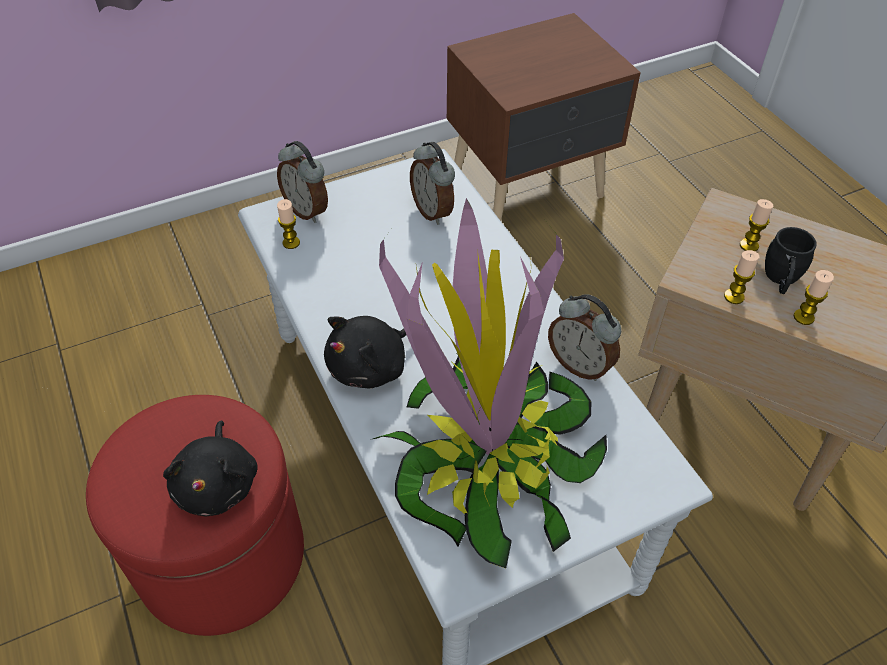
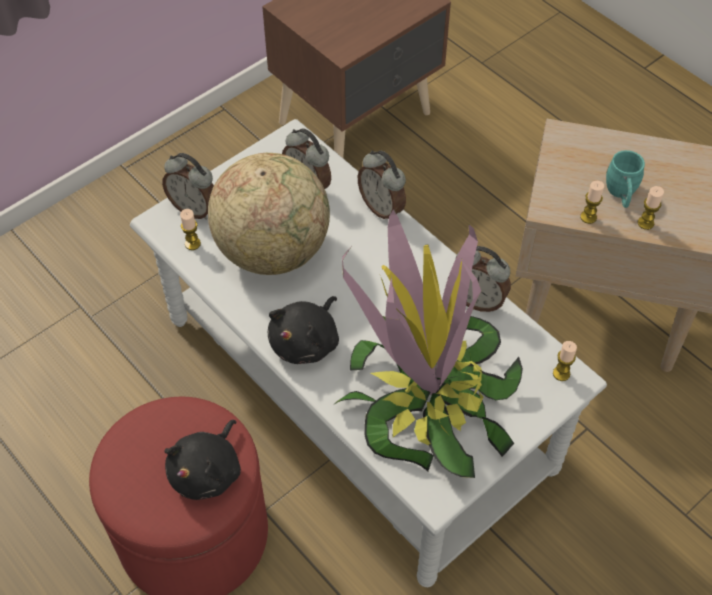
camera: 15 degrees left, 5 degrees up
black plush toy [163,421,257,517] -> black plush toy turned 45 degrees clockwise [164,420,241,500]
candle [740,199,773,251] -> candle moved to [553,341,577,381]
black mug [765,227,817,294] -> turquoise mug [606,150,645,208]
none -> globe [208,153,330,275]
none -> alarm clock [358,150,406,219]

